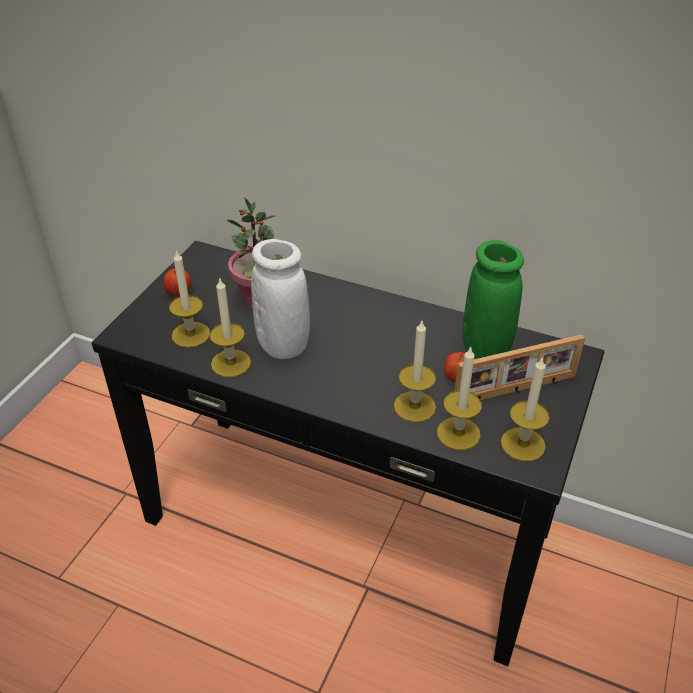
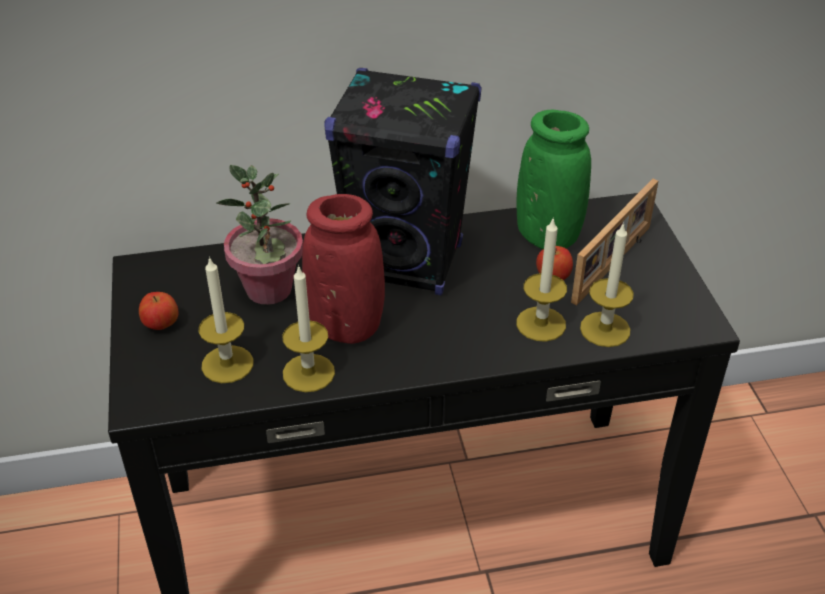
camera: 35 degrees left, 0 degrees up
white vase [251,239,310,359] -> red vase [302,194,385,344]
candle [501,356,550,462] -> none
none -> black speaker [324,68,482,296]

